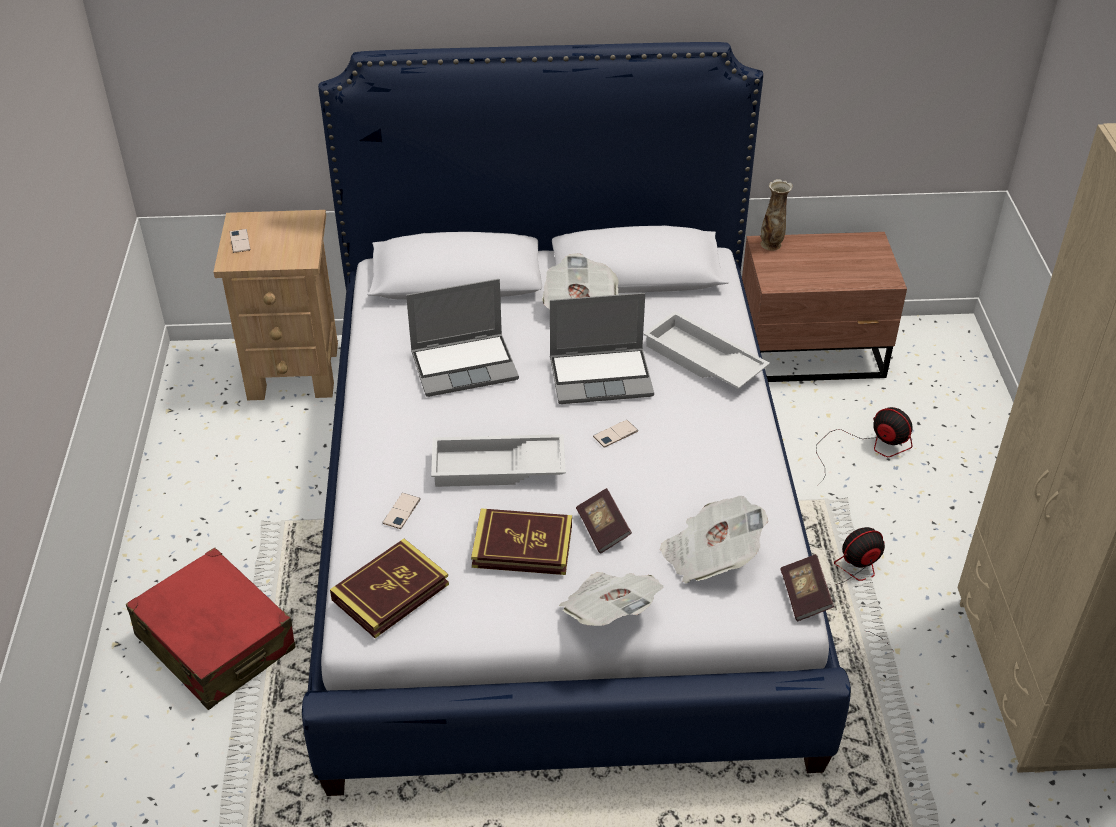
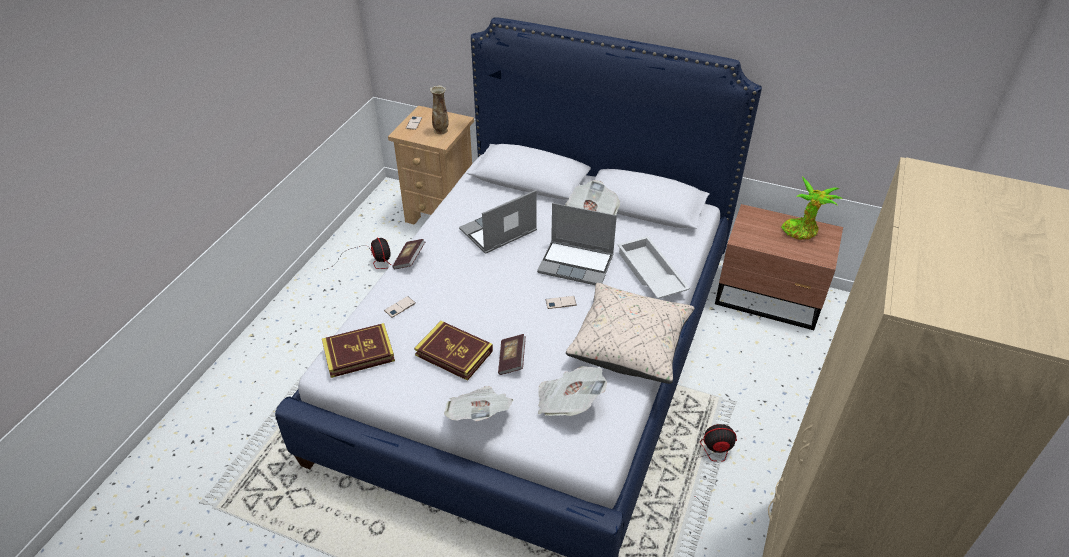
camera: 25 degrees right, 0 degrees up
red suitcase [126,548,296,710] -> none
laptop [406,279,519,397] -> laptop turned 135 degrees clockwise [459,190,537,254]
white tray [431,434,566,487] -> none
vase [761,179,793,251] -> vase moved to [430,85,449,134]
book [780,554,834,621] -> book moved to [392,239,425,269]
fan [816,407,912,486] -> fan moved to [324,237,391,270]
none -> beige pillow [566,283,694,384]
none -> potted plant [781,176,843,240]

